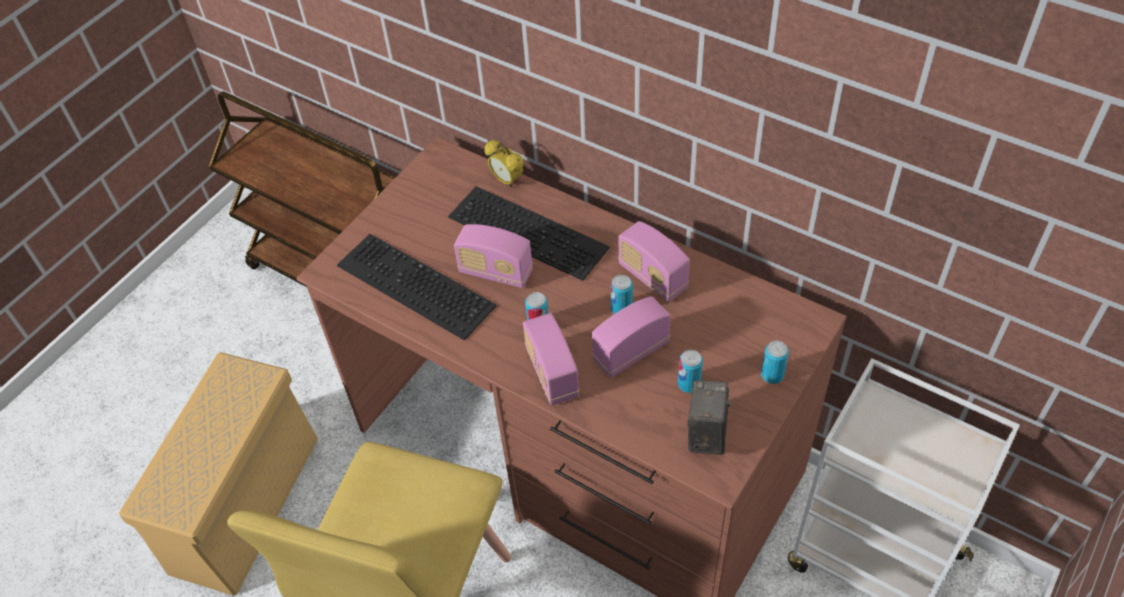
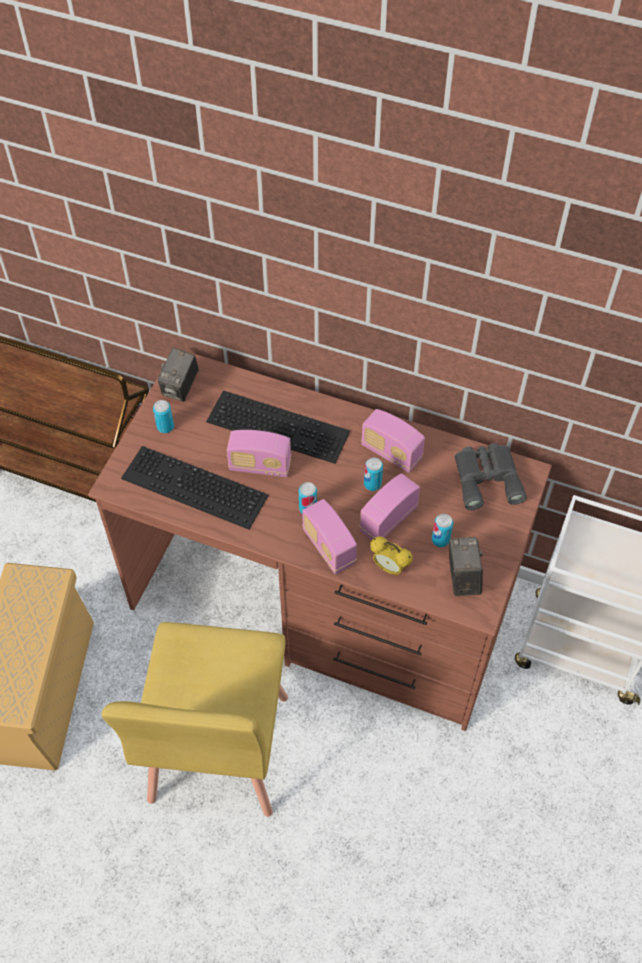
camera: 15 degrees left, 5 degrees up
alarm clock [484,140,524,188] -> alarm clock moved to [370,536,412,575]
can [761,341,789,384] -> can moved to [153,400,174,433]
none -> camera [158,348,199,402]
none -> grey binoculars [455,443,527,510]

